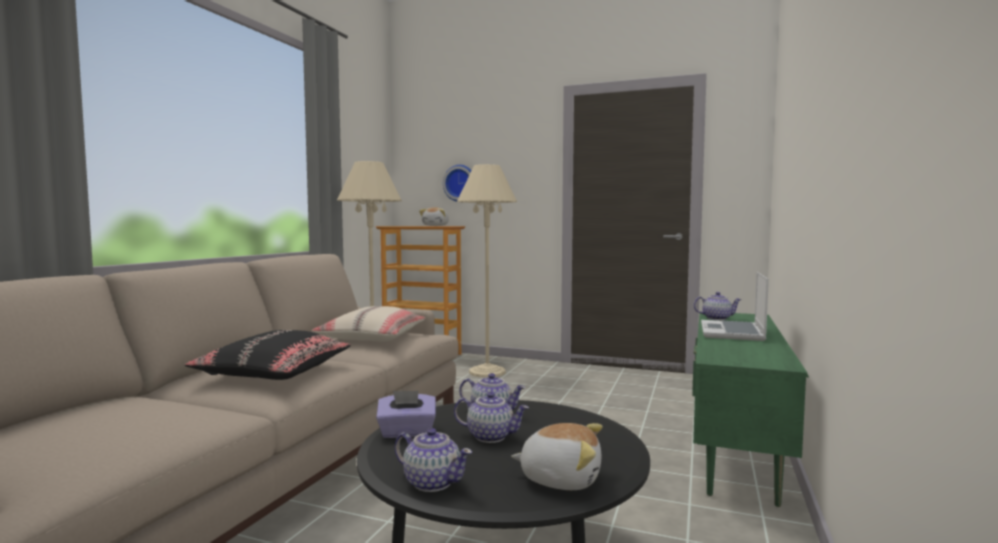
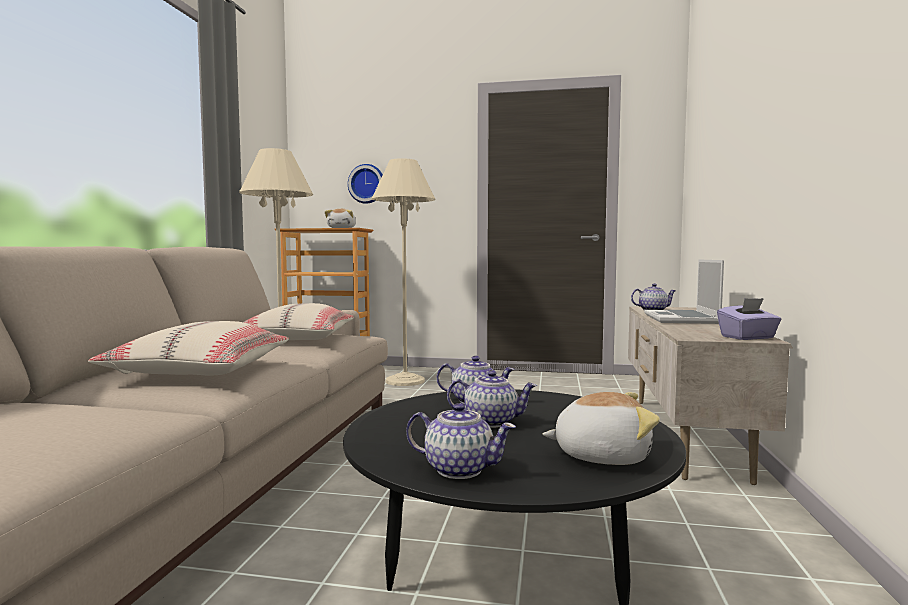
camera: 10 degrees left, 0 degrees up
black pillow [185,330,351,380] -> beige pillow [88,321,289,375]
purple tissue box [376,391,436,438] -> purple tissue box moved to [717,298,782,340]
green tv stand [692,313,809,507] -> beige tv stand [628,306,793,485]

